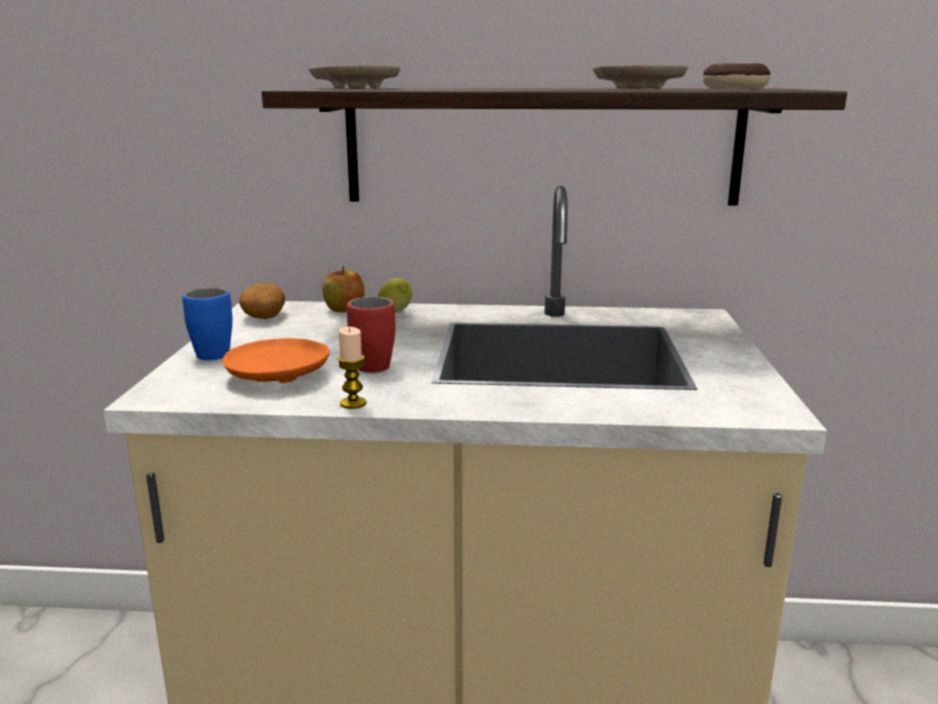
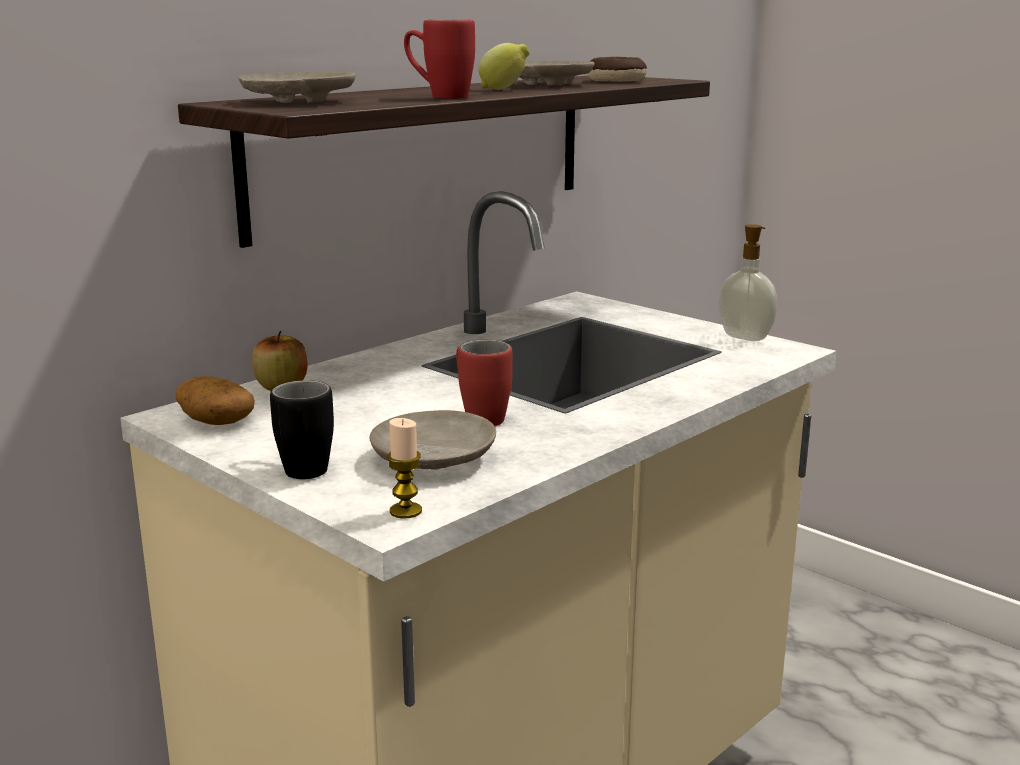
camera: 50 degrees left, 0 degrees up
blue mug [182,288,232,360] -> black mug [270,380,334,479]
orange plate [223,338,330,383] -> beige plate [370,410,496,470]
candle [337,327,367,409] -> candle moved to [387,418,422,518]
lemon [378,278,412,313] -> lemon moved to [478,43,530,90]
none -> red mug [404,20,475,99]
none -> soap dispenser [719,224,777,341]

